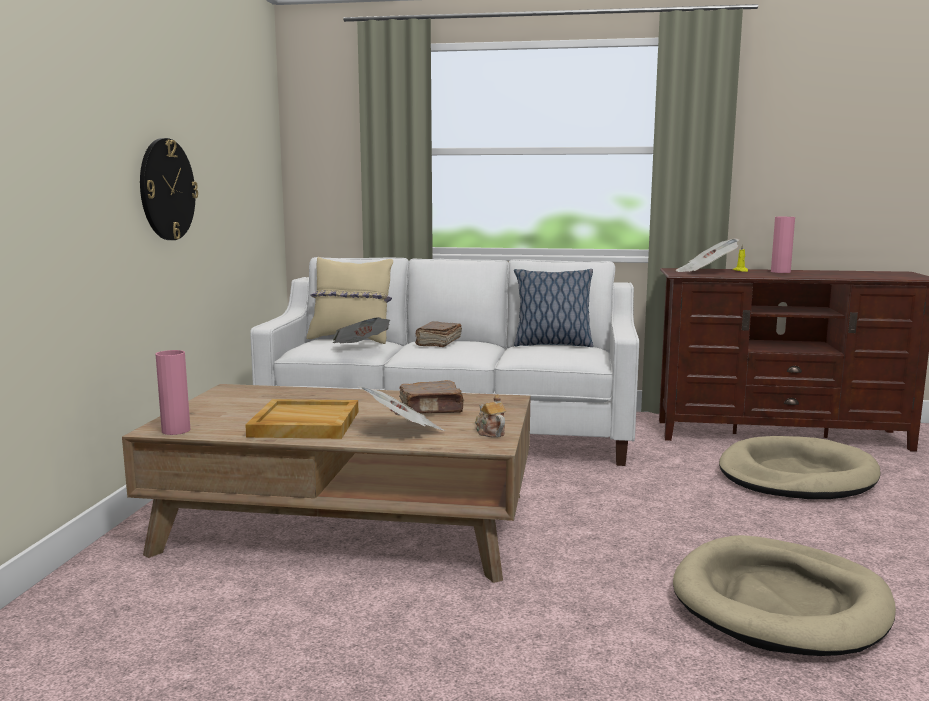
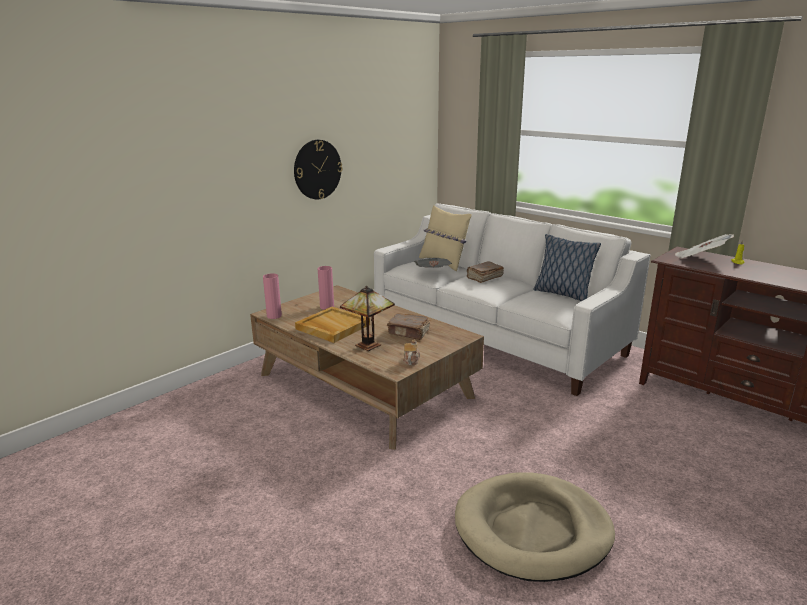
camera: 35 degrees right, 10 degrees up
newspaper [357,386,447,431] -> table lamp [340,286,395,351]
beige dog bed [719,436,880,499] -> none
pink vase [771,217,795,273] -> pink vase moved to [318,266,334,310]

